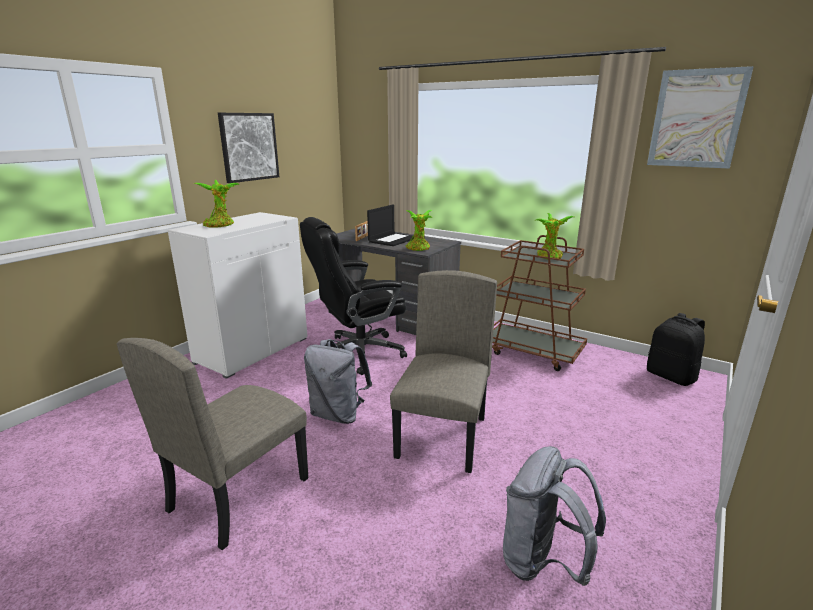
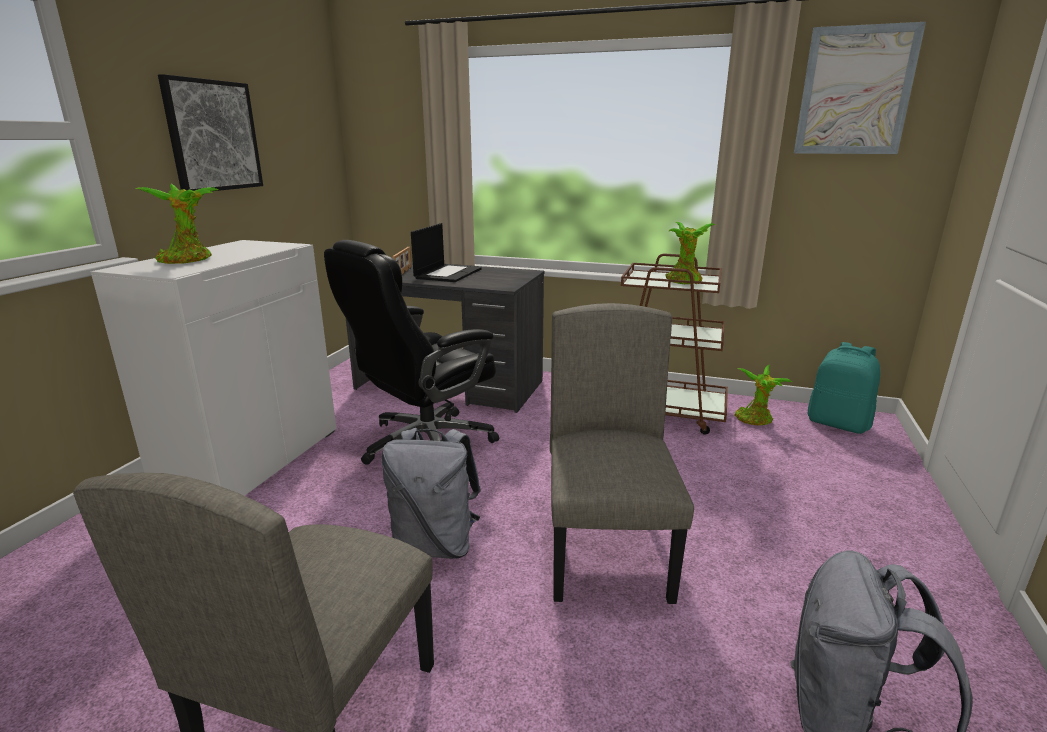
camera: 15 degrees left, 0 degrees up
potted plant [406,210,432,251] -> potted plant moved to [734,365,792,426]
black backpack [647,313,705,386] -> turquoise backpack [808,342,880,434]

